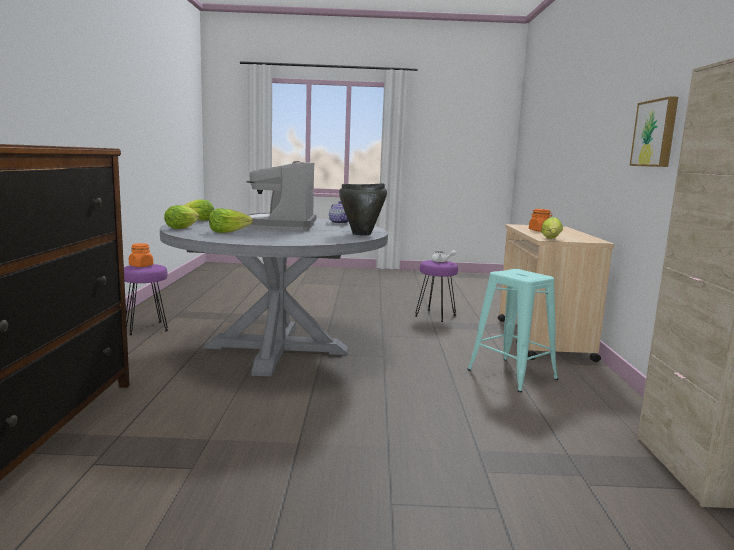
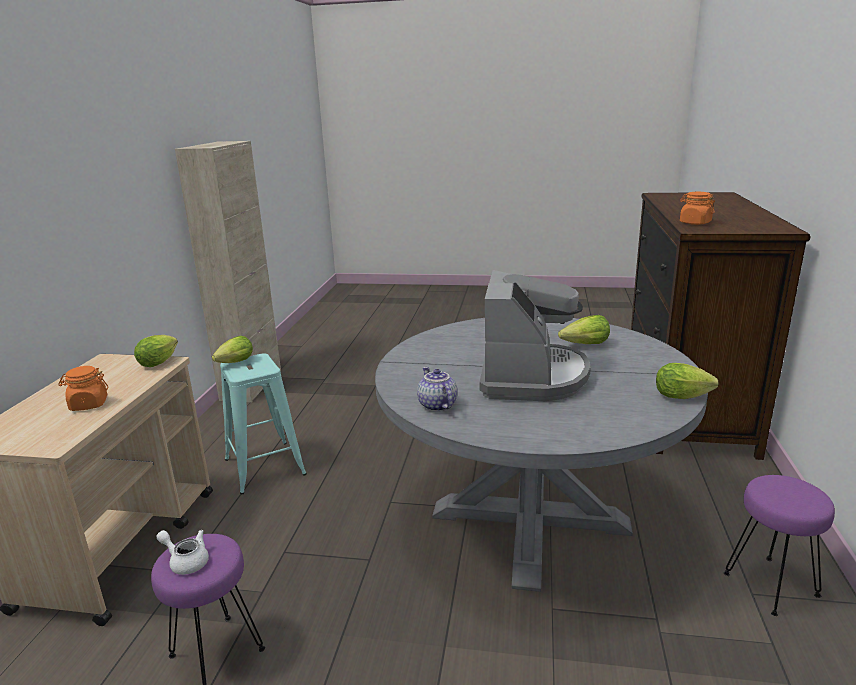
camera: 170 degrees left, 10 degrees up
orange jar [129,243,153,267] -> orange jar moved to [680,192,715,225]
lettuce [164,205,199,229] -> lettuce moved to [212,336,253,363]
black cooking pot [339,183,387,235] -> none
picture [630,96,678,167] -> none

